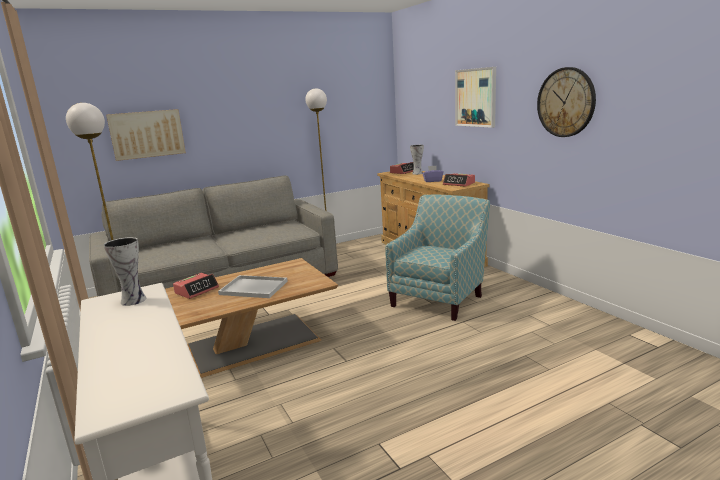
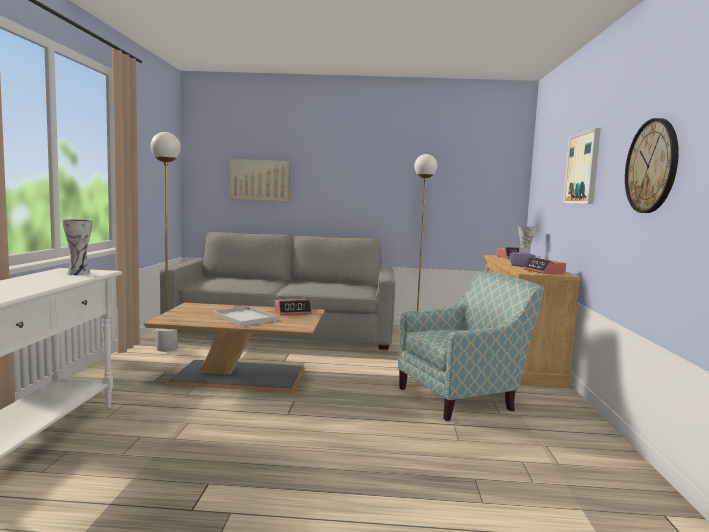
camera: 30 degrees right, 10 degrees down
alarm clock [173,273,219,299] -> alarm clock moved to [275,299,312,315]

